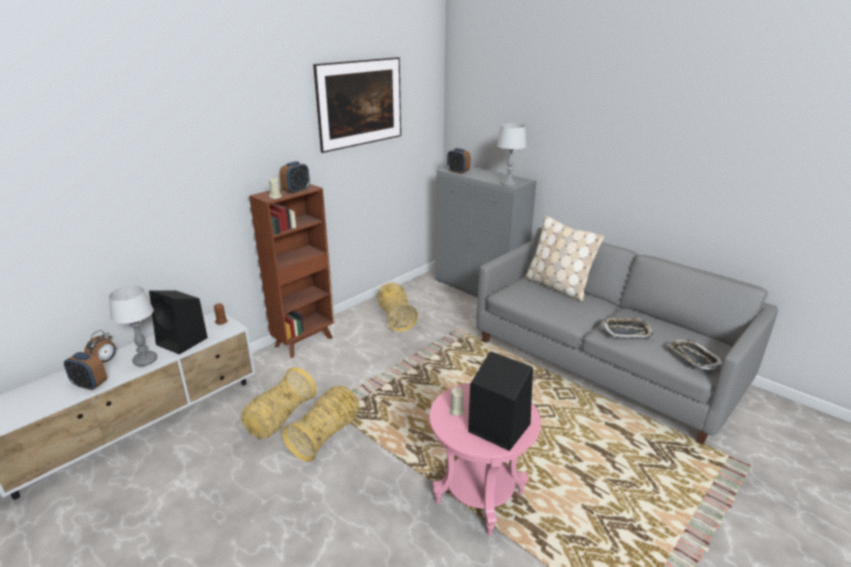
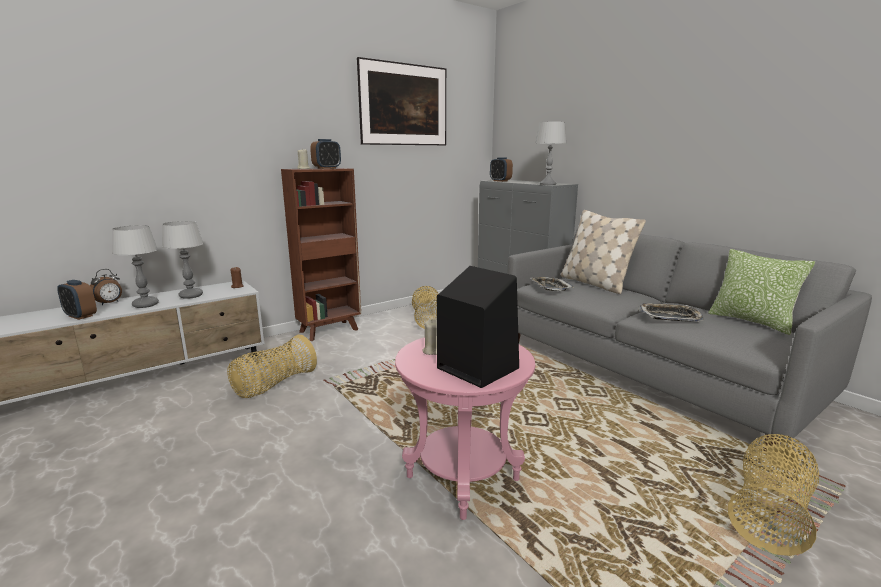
camera: 10 degrees right, 10 degrees down
black speaker [149,290,208,355] -> table lamp [162,221,203,299]
basket [282,386,359,462] -> basket moved to [728,434,819,556]
tray [667,339,723,370] -> tray moved to [531,277,574,291]
none -> pillow [708,249,815,335]

